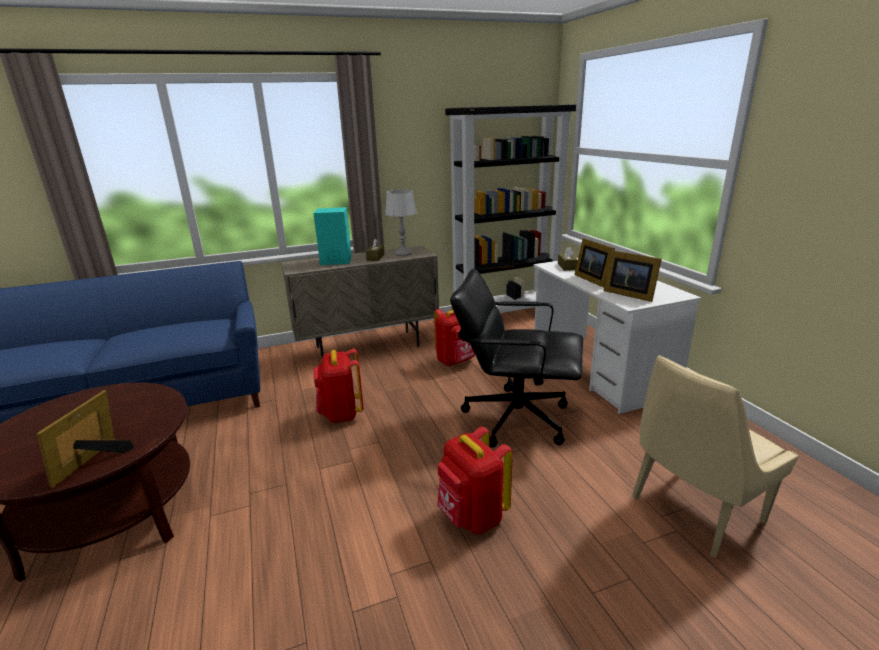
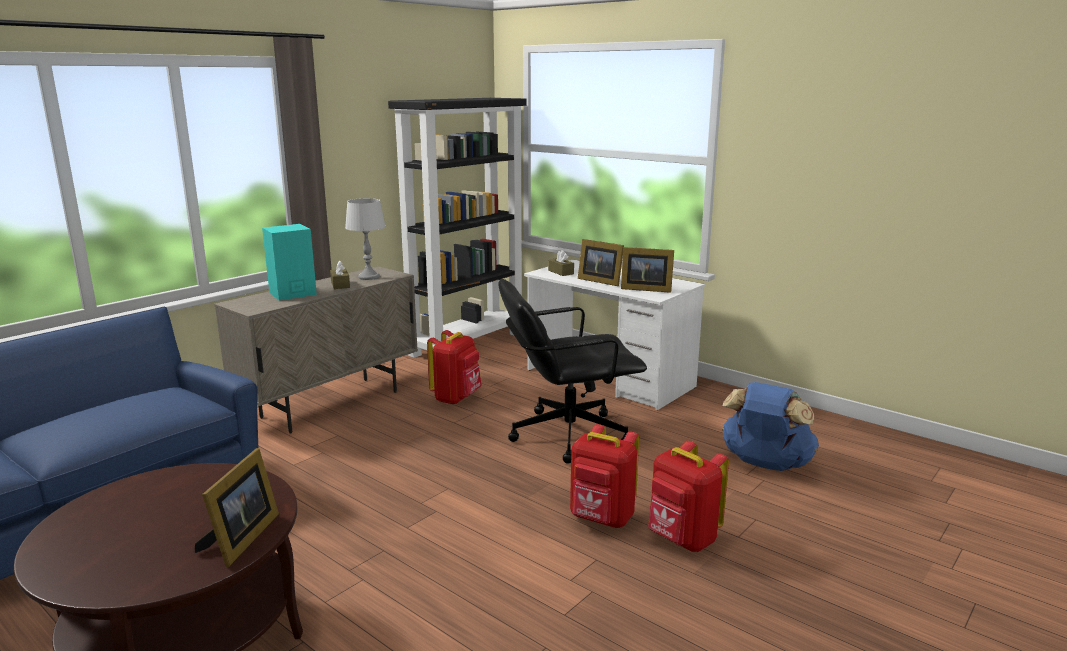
camera: 30 degrees left, 5 degrees down
picture frame [37,390,134,488] -> picture frame turned 150 degrees counterclockwise [195,448,279,567]
red backpack [314,349,364,423] -> red backpack moved to [648,441,729,552]
beige chair [632,355,798,558] -> blue backpack [722,382,819,471]

